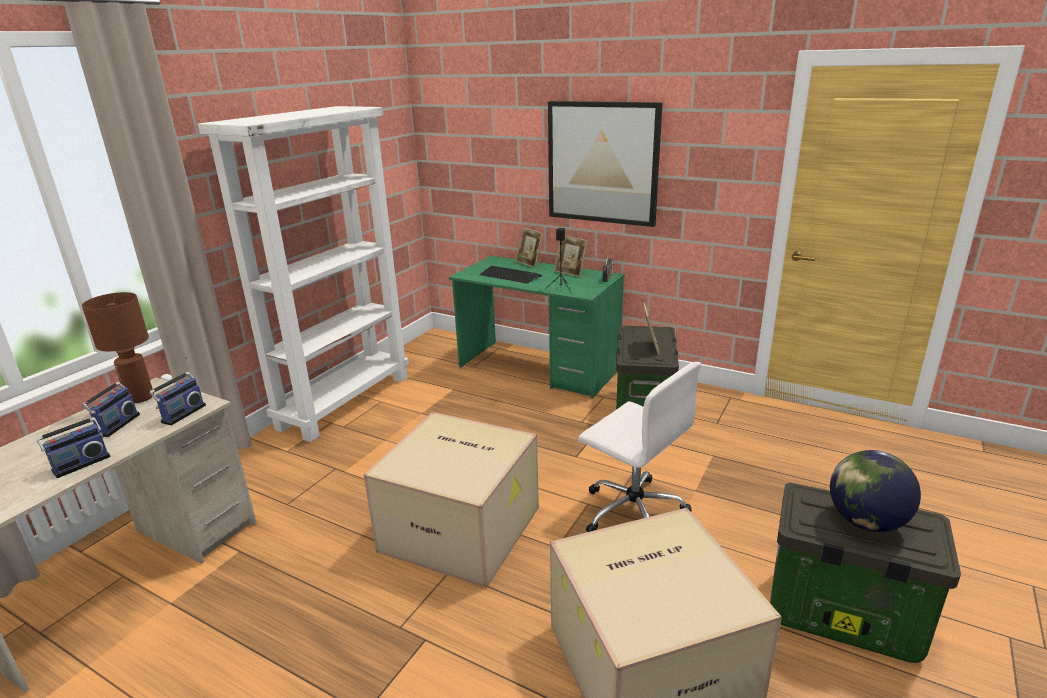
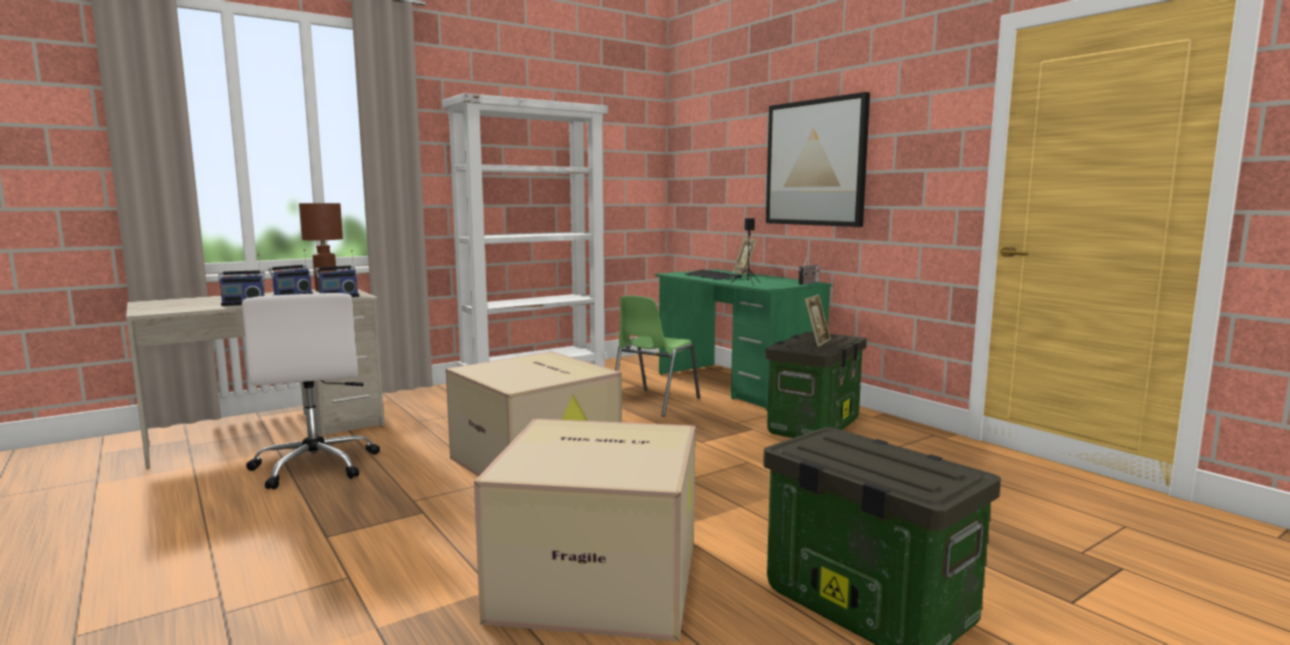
camera: 25 degrees right, 15 degrees down
picture frame [554,236,588,277] -> none
white office chair [578,362,701,532] -> white office chair moved to [242,293,380,489]
globe [830,450,921,532] -> none
none -> green chair [615,296,700,417]

